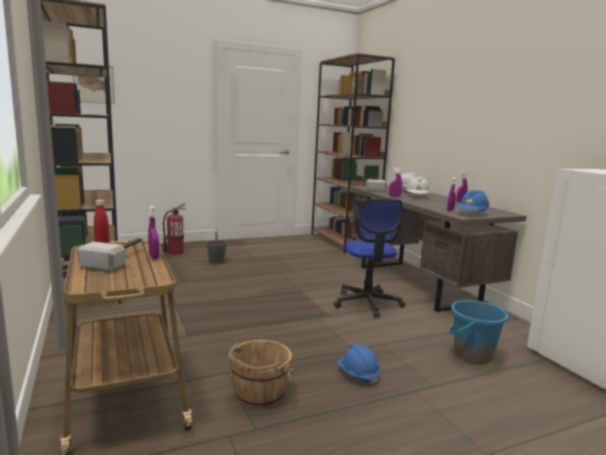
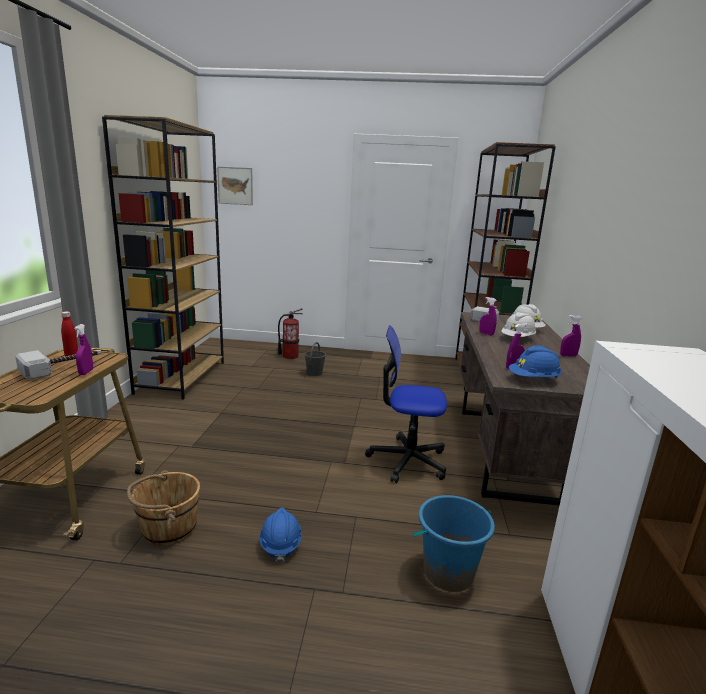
camera: 30 degrees right, 5 degrees up
office chair [334,199,405,318] -> office chair turned 75 degrees clockwise [365,326,447,483]

